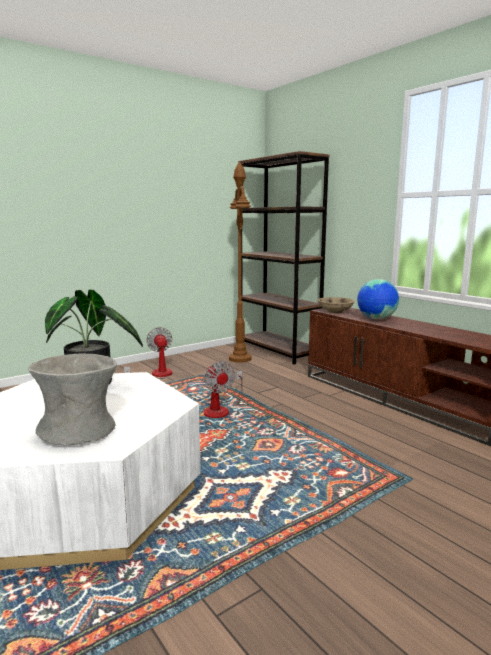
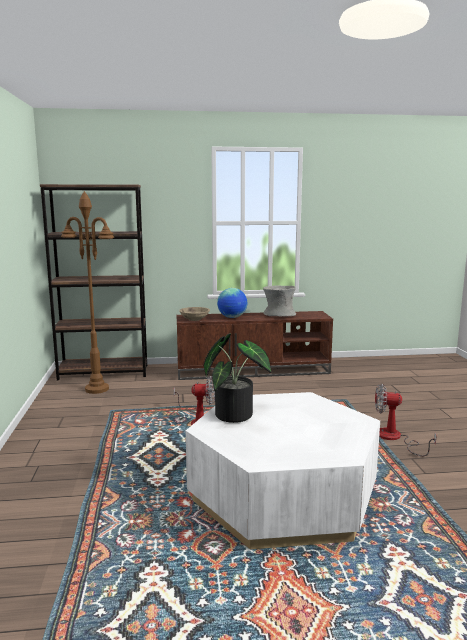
camera: 60 degrees left, 0 degrees up
grey vase [28,354,117,445] -> grey vase moved to [263,286,296,317]
fan [124,327,173,379] -> fan moved to [375,384,437,456]

